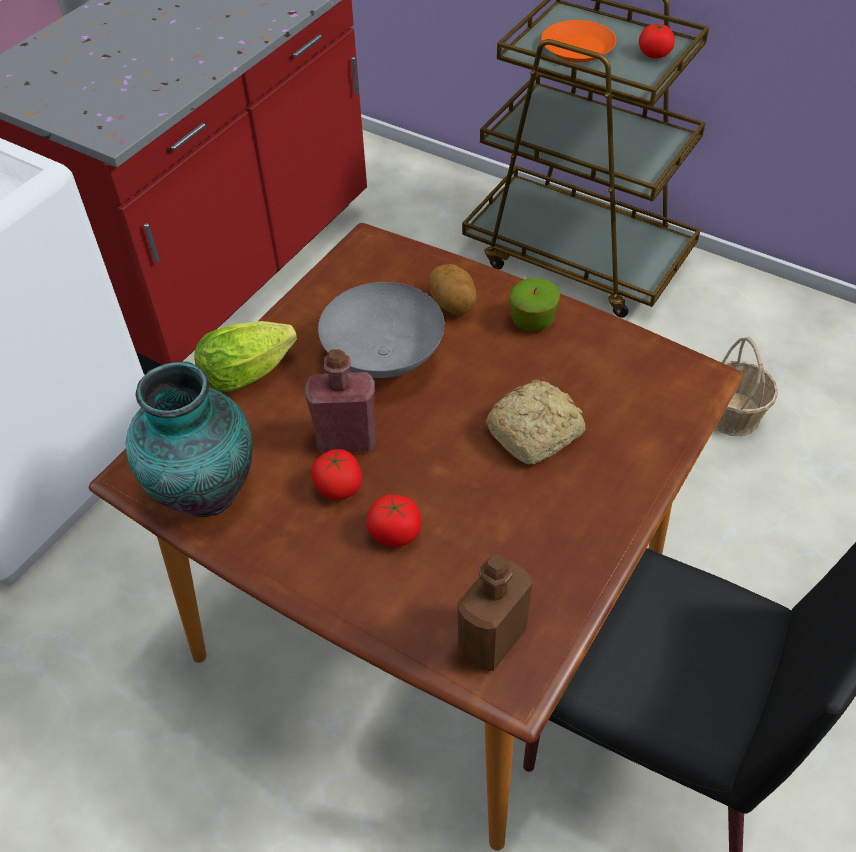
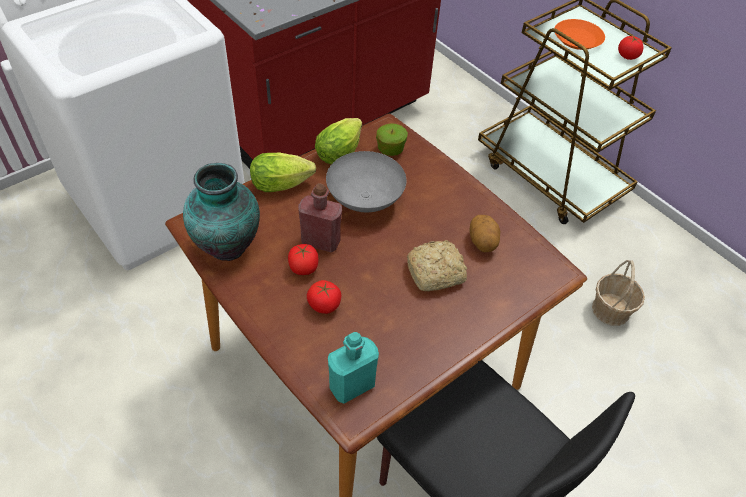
camera: 15 degrees right, 0 degrees up
potato [428,264,477,315] -> potato moved to [469,215,500,252]
brown bottle [457,554,532,671] -> turquoise bottle [328,332,379,404]
apple [509,278,560,331] -> apple moved to [376,123,408,156]
none -> lettuce [315,118,362,164]

